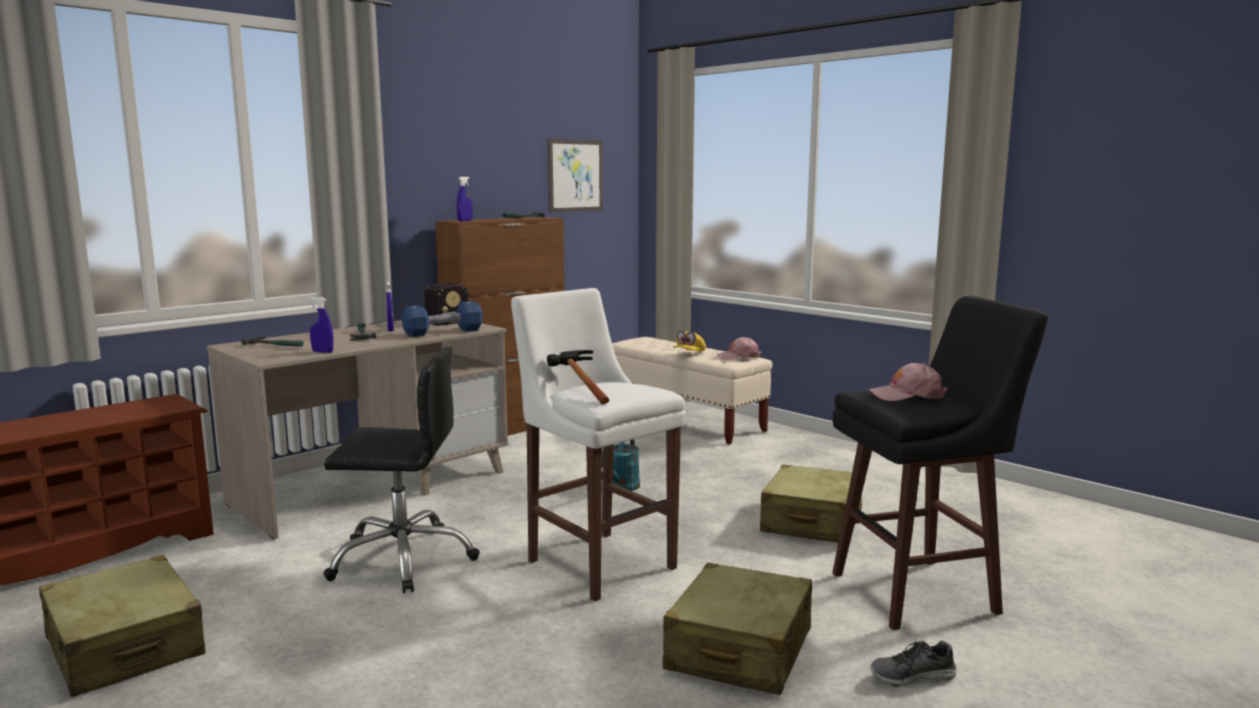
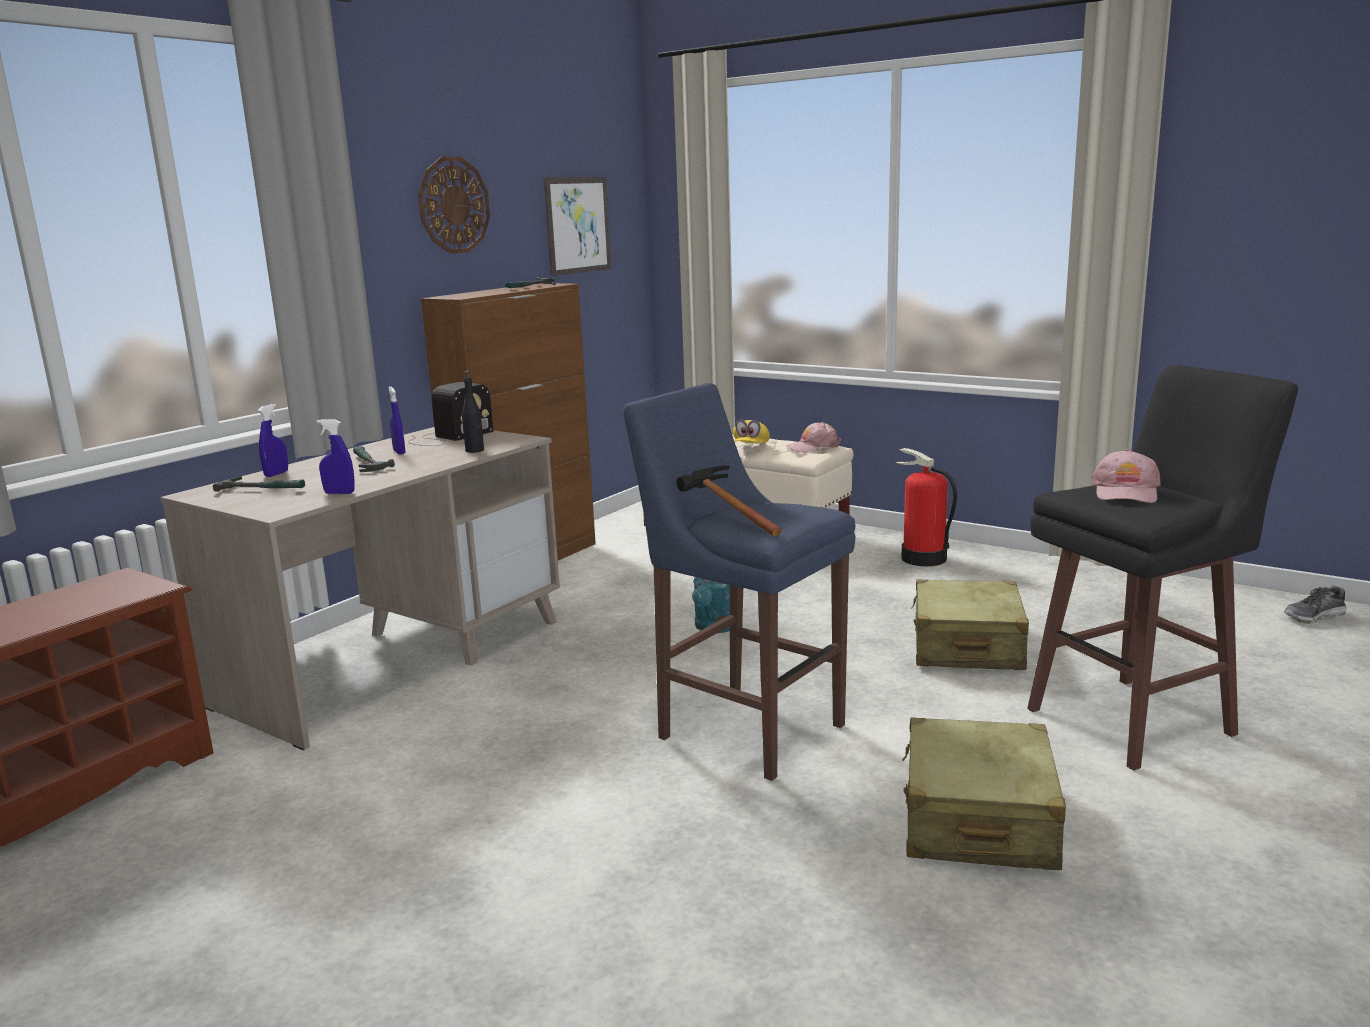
camera: 10 degrees left, 5 degrees up
beige suitcase [39,555,206,697] -> none
black office chair [323,347,480,593] -> none
blue dumbbell [402,301,483,337] -> black bottle [462,371,484,453]
blue spray bottle [457,177,473,222] -> blue spray bottle moved to [258,404,288,477]
white stool [511,288,686,601] -> blue stool [623,383,855,781]
pink cap [869,363,947,401] -> pink cap turned 60 degrees counterclockwise [1092,449,1161,503]
shoe [870,641,957,687] -> shoe moved to [1284,586,1347,624]
none -> wall clock [418,157,490,254]
none -> fire extinguisher [896,448,957,566]

